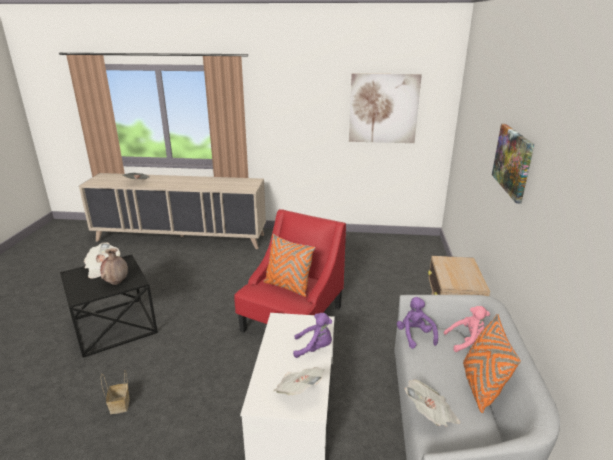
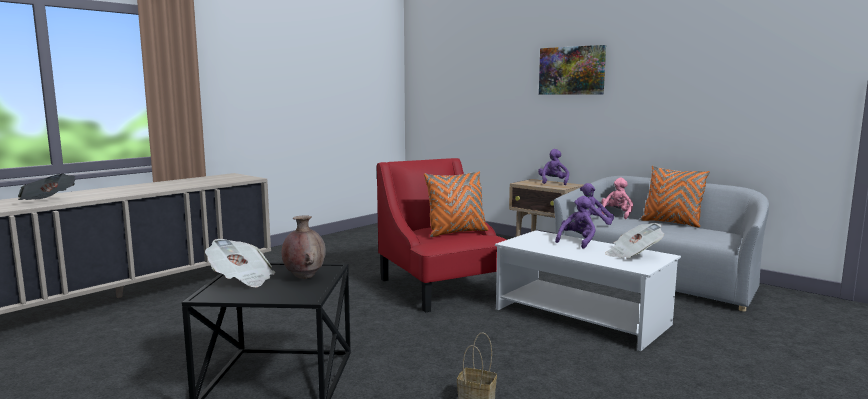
camera: 55 degrees left, 15 degrees down
picture [349,73,422,143] -> none
newspaper [404,380,460,427] -> none
none -> purple plush toy [538,149,569,185]

